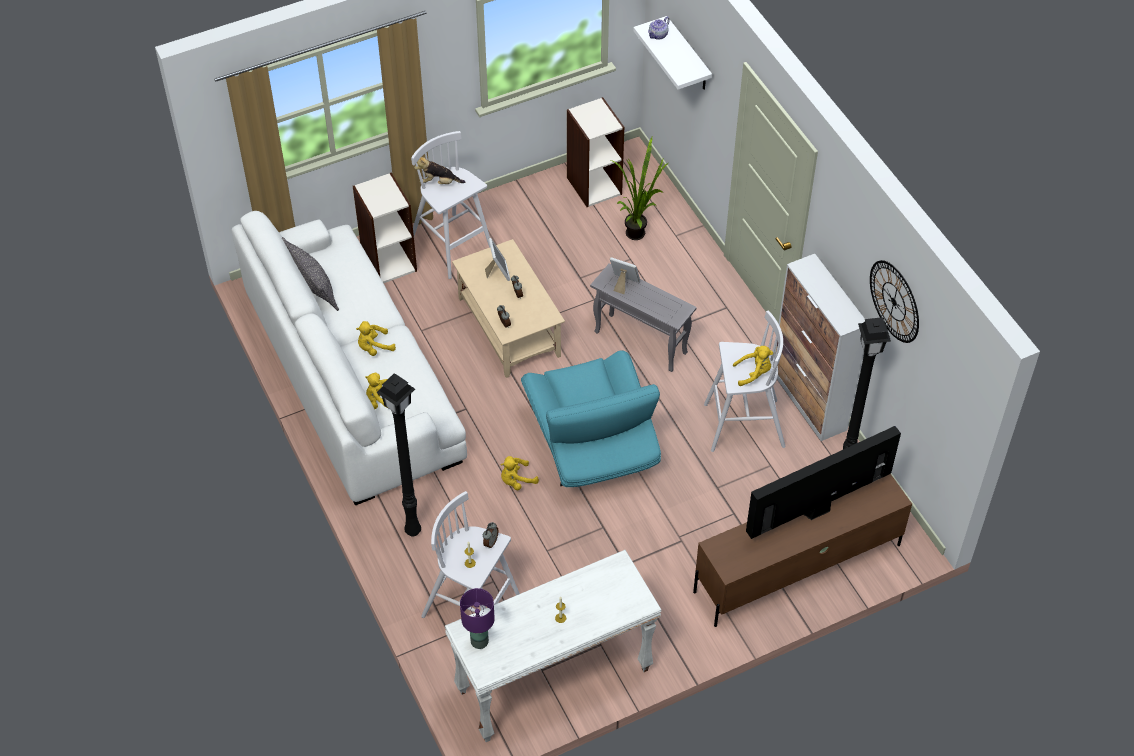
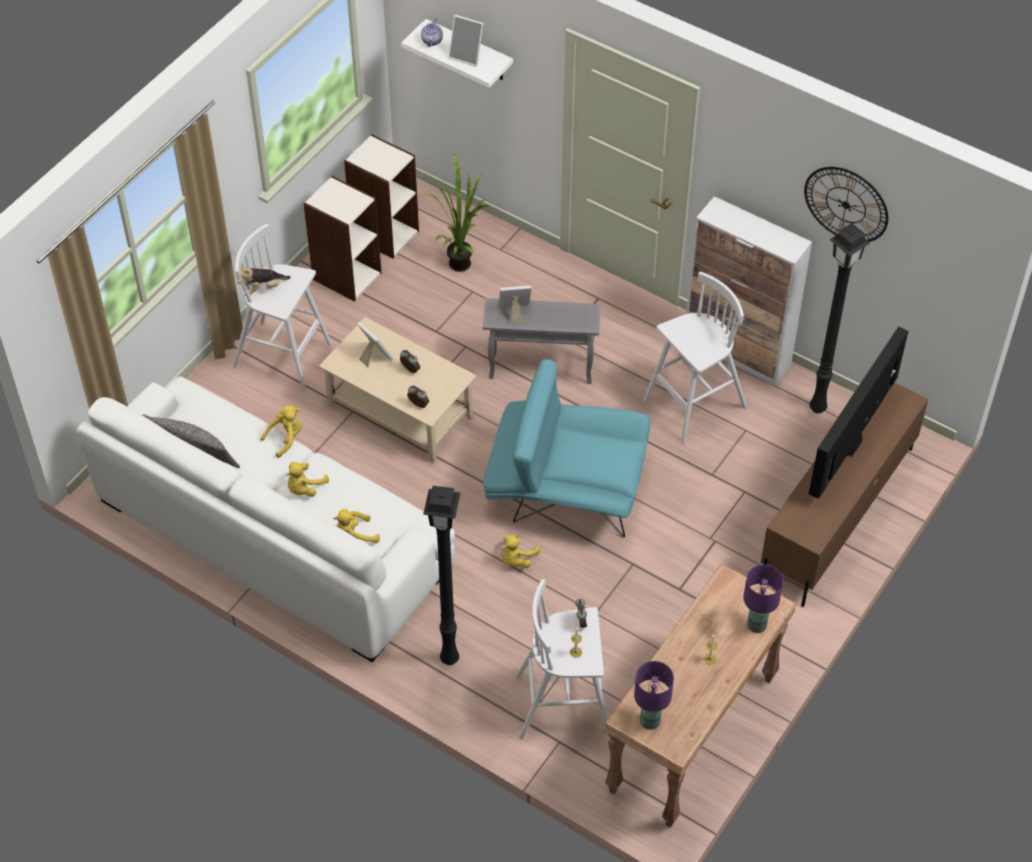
camera: 30 degrees left, 0 degrees up
bookcase [353,173,417,283] -> bookcase moved to [303,176,382,302]
white console table [445,550,661,742] -> brown console table [604,564,796,828]
turquoise armchair [521,350,661,487] -> turquoise armchair turned 150 degrees clockwise [483,359,651,537]
yellow plush toy [733,346,773,386] -> yellow plush toy moved to [261,405,302,458]
none -> picture frame [448,15,484,67]
none -> purple table lamp [744,564,783,633]

